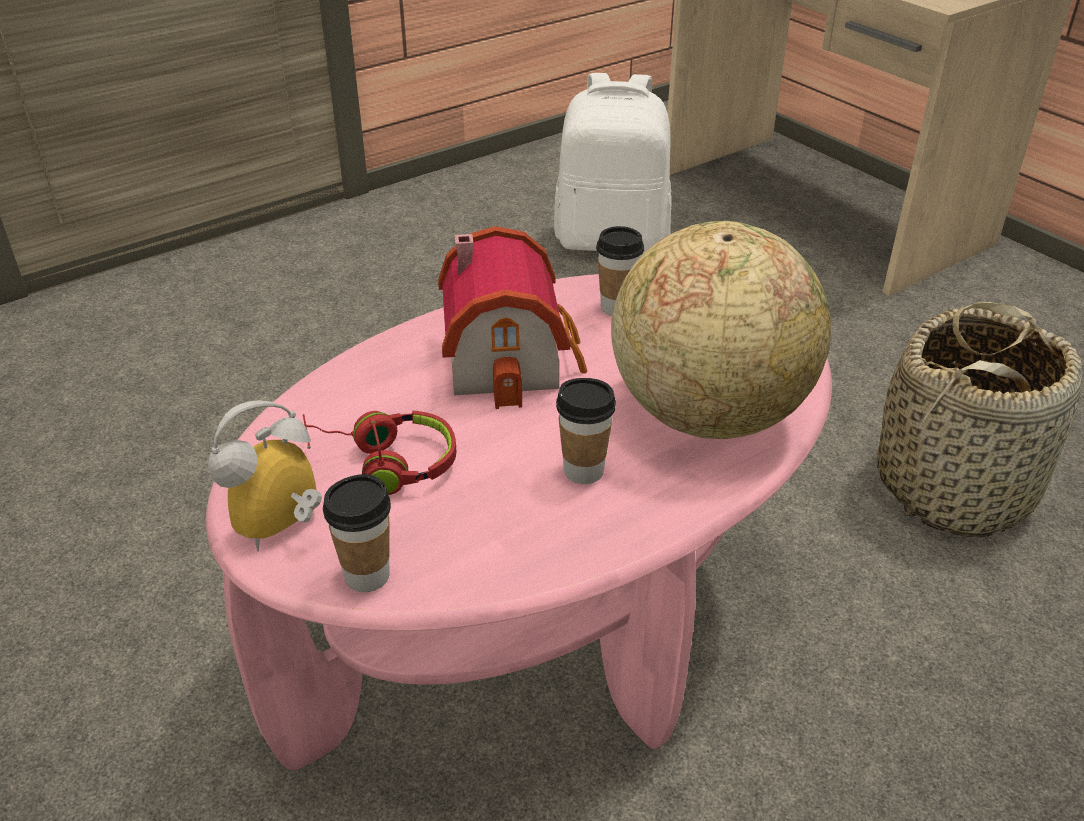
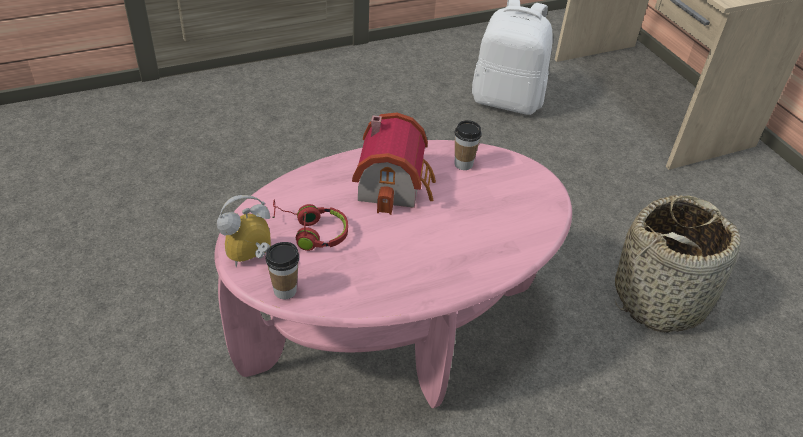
camera: 10 degrees right, 5 degrees up
cup [556,378,616,484] -> none
globe [611,221,831,439] -> none

